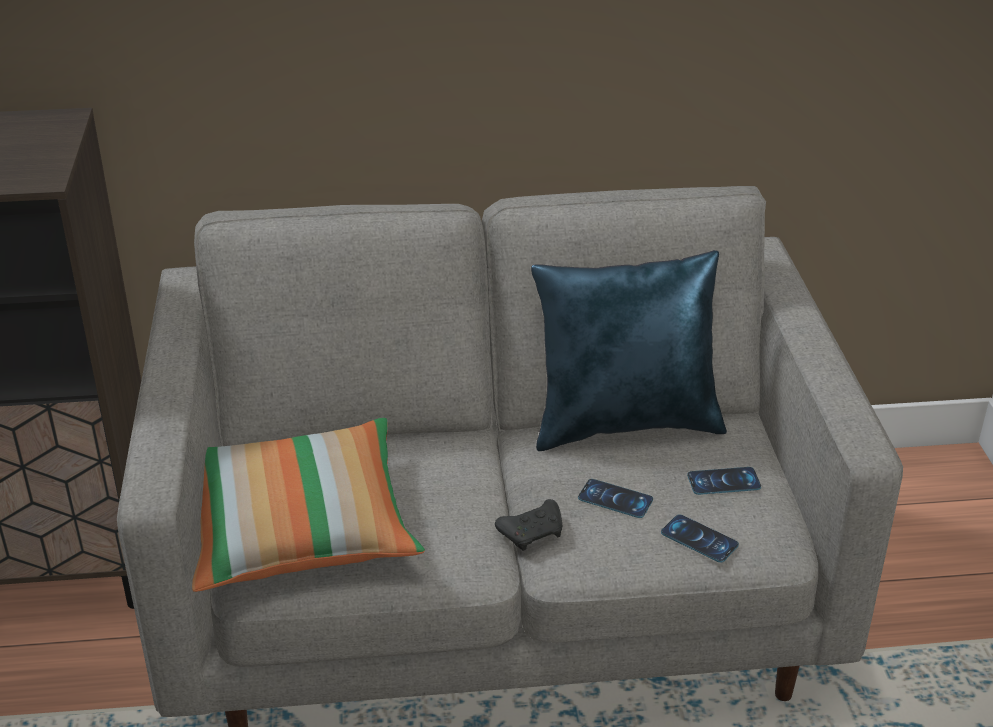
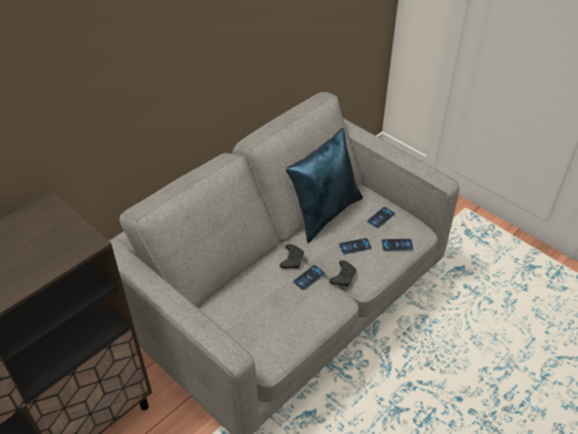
camera: 40 degrees left, 10 degrees up
pillow [192,418,425,592] -> none
none -> black game controller [280,244,304,269]
none -> phone [293,265,325,290]

